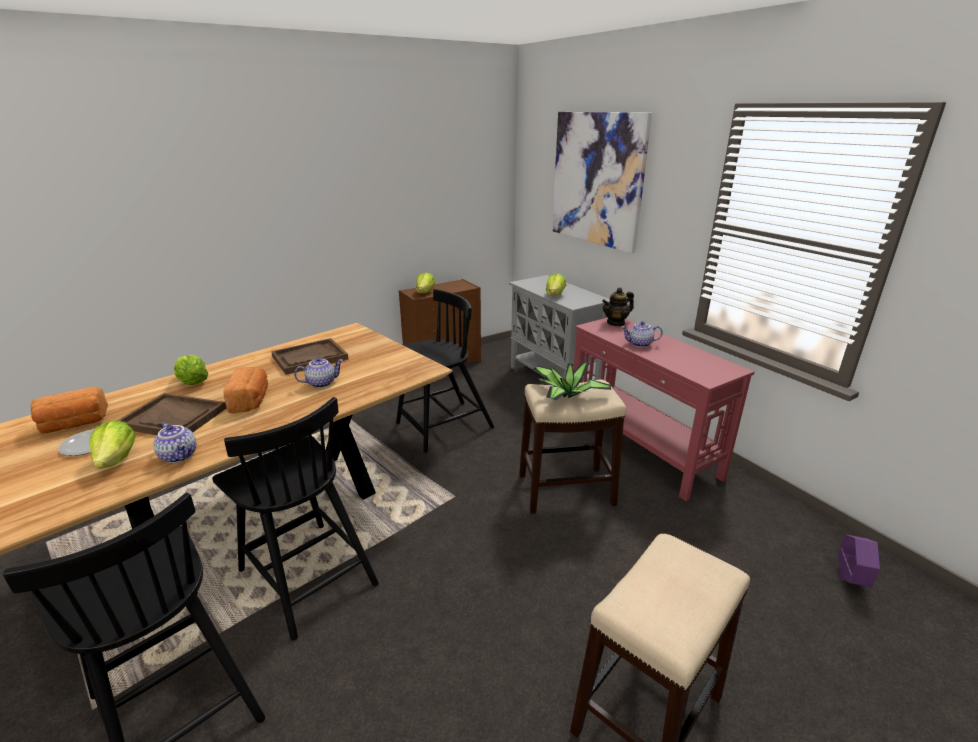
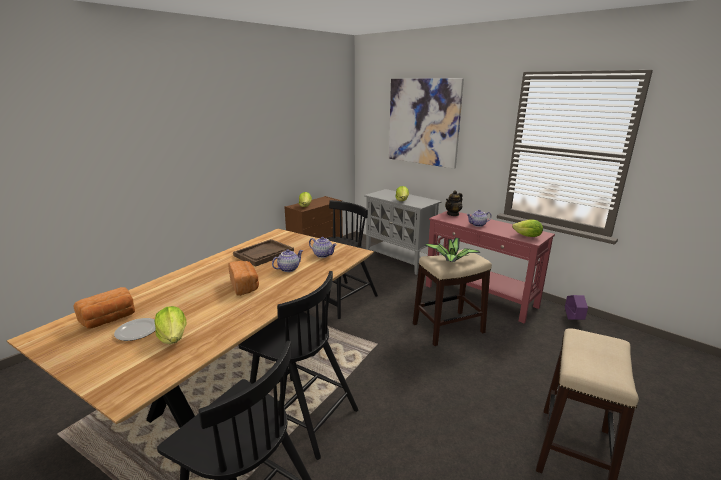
camera: 15 degrees left, 5 degrees down
brown tray [117,393,226,435] -> none
teapot [153,422,197,463] -> teapot moved to [309,237,337,258]
lettuce [174,355,208,385] -> lettuce moved to [512,219,543,237]
purple planter [838,534,880,588] -> purple planter moved to [565,295,588,320]

